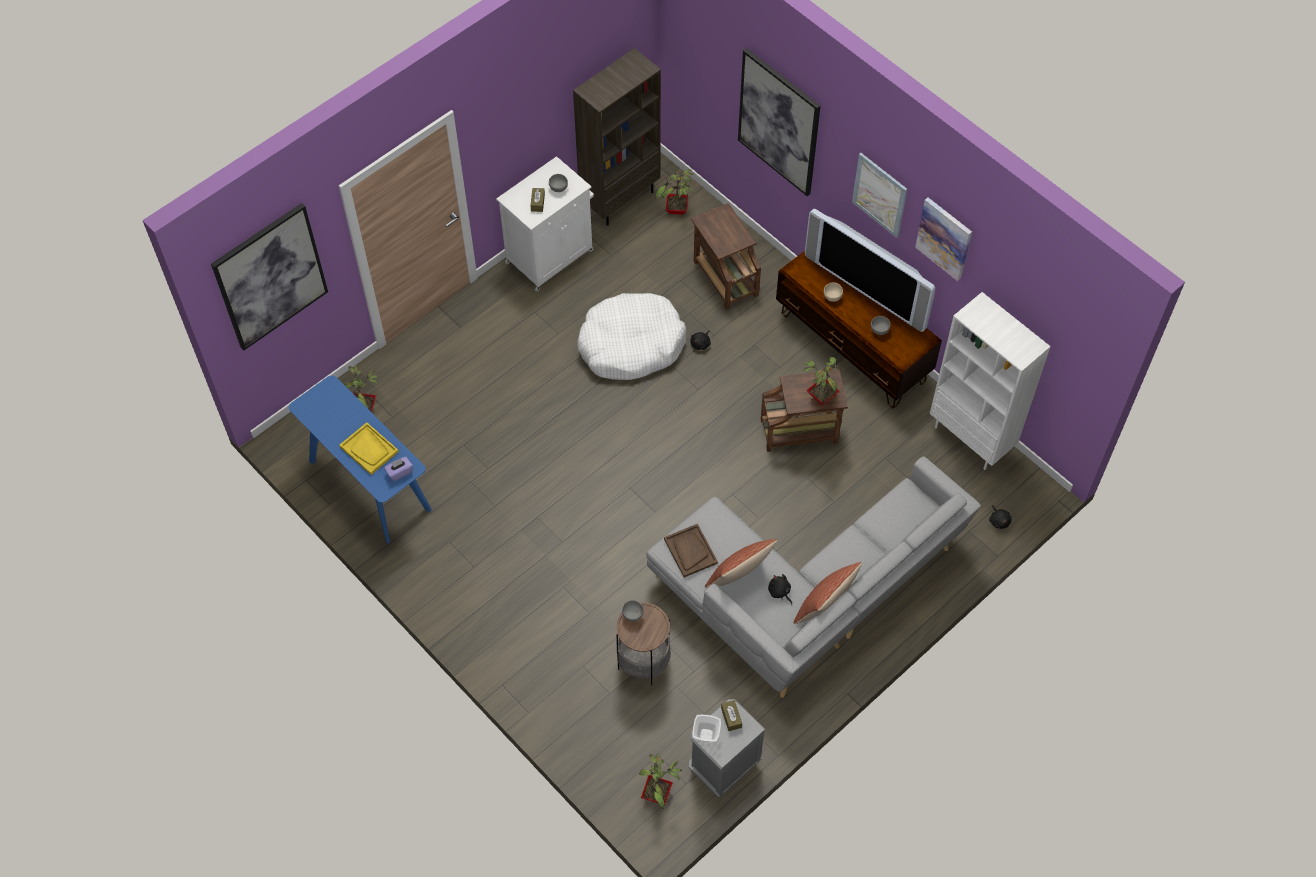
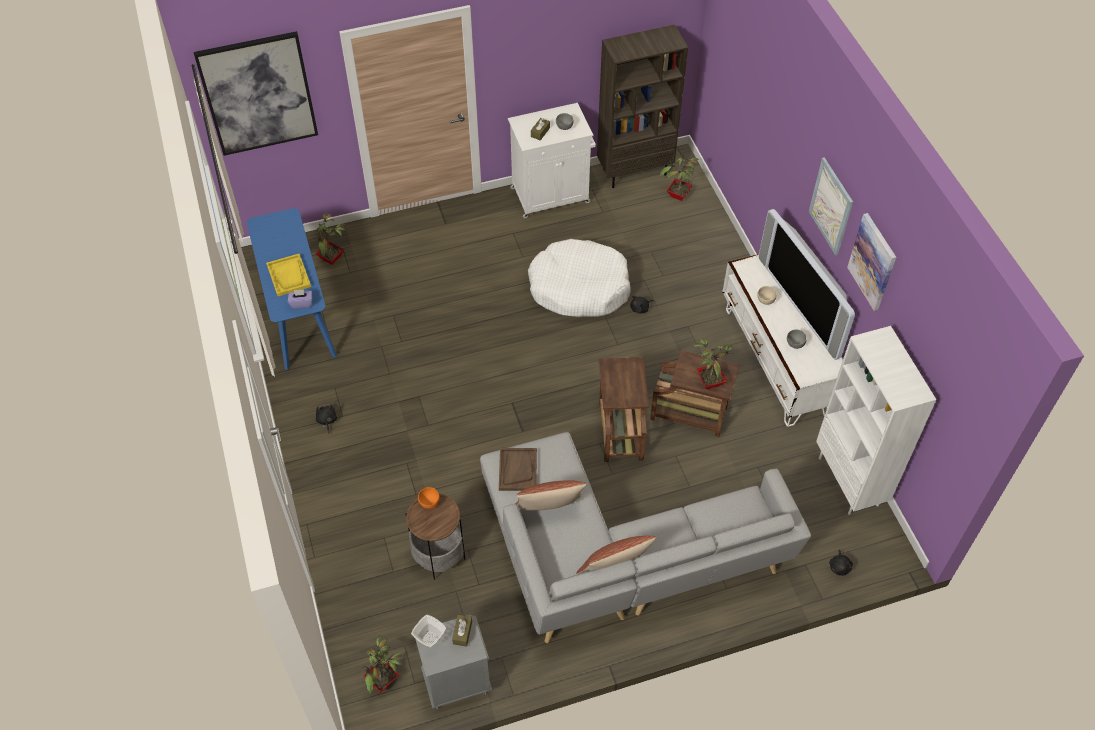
camera: 25 degrees right, 5 degrees down
grey bowl [622,600,644,622] -> orange bowl [418,487,440,509]
brown side table [691,203,761,310] -> brown side table moved to [599,357,649,462]
picture [738,48,821,196] -> none
black plush toy [768,574,792,604] -> black plush toy moved to [316,403,337,433]
brown tv stand [776,251,942,408] -> white tv stand [722,254,843,427]

